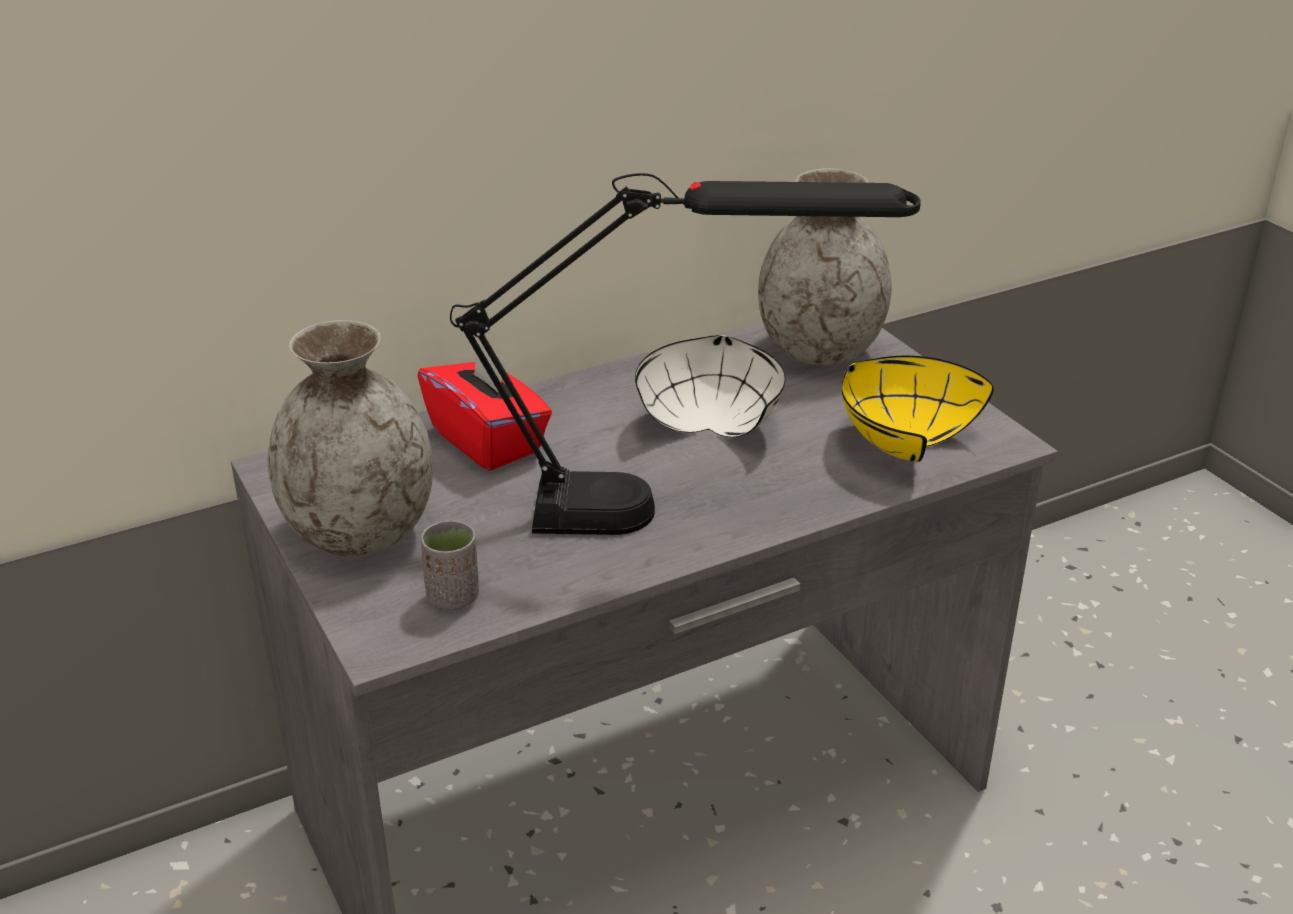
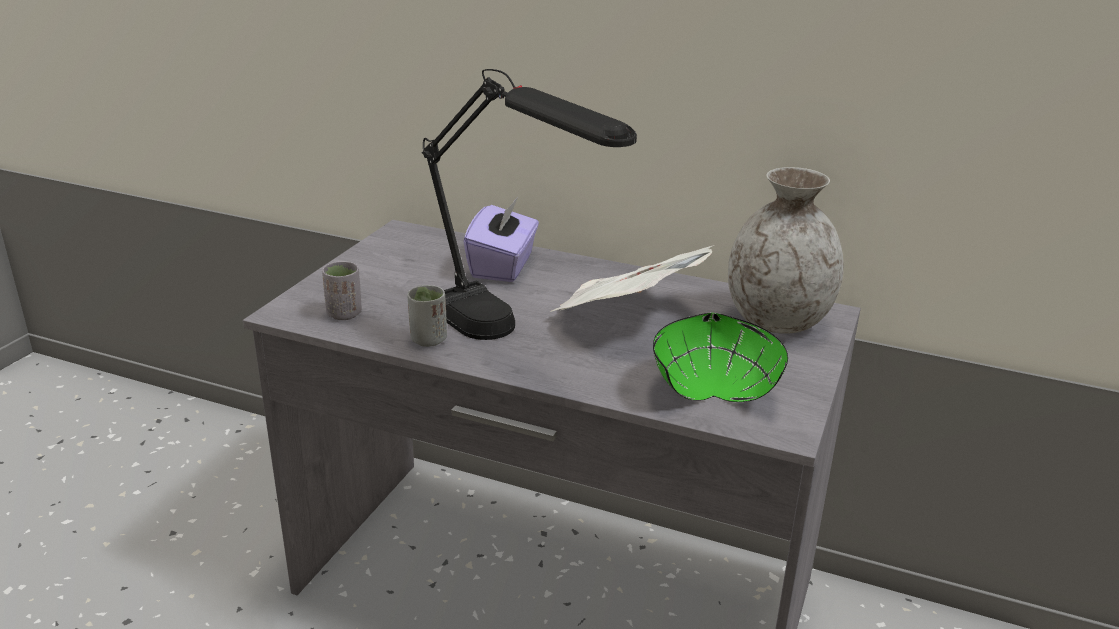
camera: 50 degrees right, 5 degrees down
grey vase [268,320,433,556] -> none
red tissue box [418,341,552,471] -> purple tissue box [463,198,539,282]
white bowl [635,335,785,437] -> newspaper [550,245,714,312]
yellow bowl [841,356,994,462] -> green bowl [653,313,788,402]
none -> grey cup [407,285,447,347]

